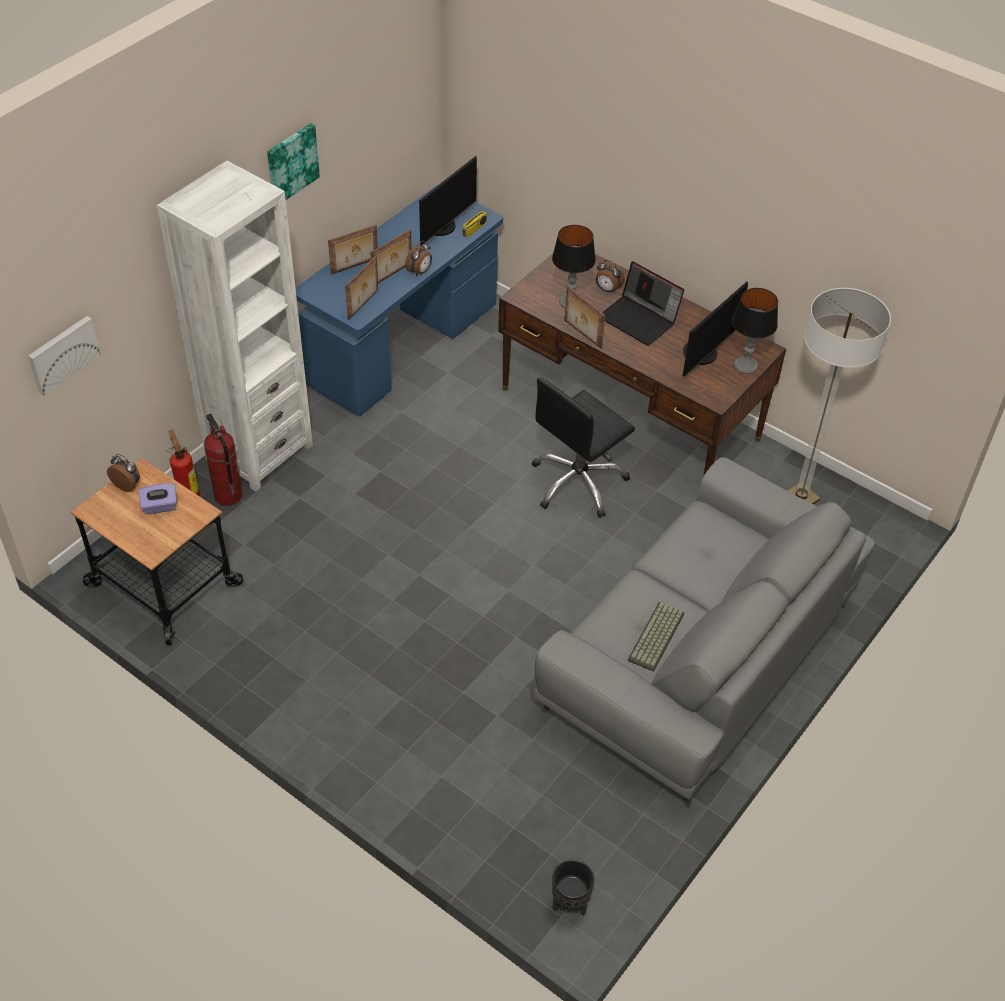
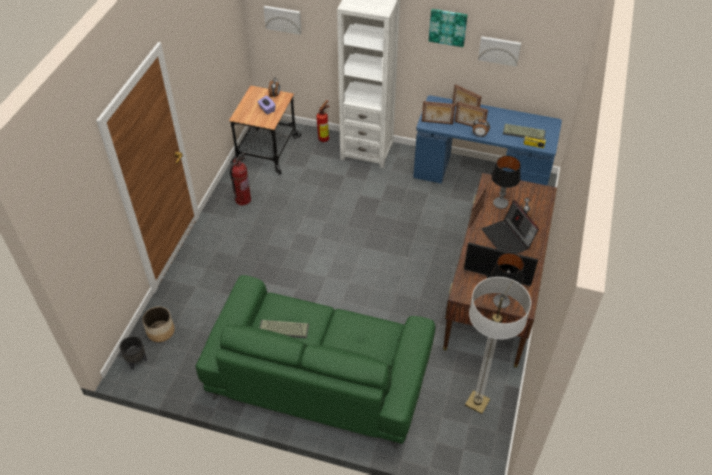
camera: 70 degrees right, 0 degrees up
fire extinguisher [204,413,243,506] -> fire extinguisher moved to [230,152,251,205]
monitor [419,156,477,245] -> keyboard [503,124,546,139]
grey sofa [530,457,875,808] -> green sofa [196,275,436,450]
black office chair [532,377,635,518] -> none
laptop [602,261,684,346] -> laptop turned 45 degrees counterclockwise [482,200,539,254]
none -> planter [142,307,175,342]
none -> picture [478,36,521,67]

